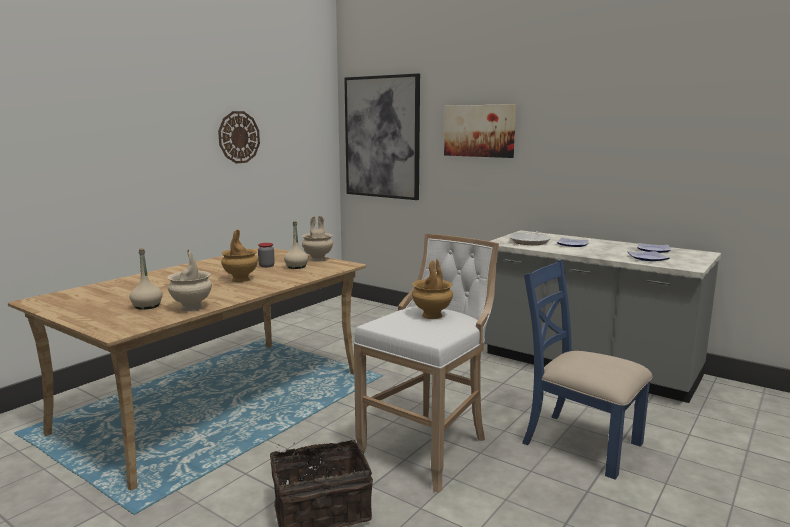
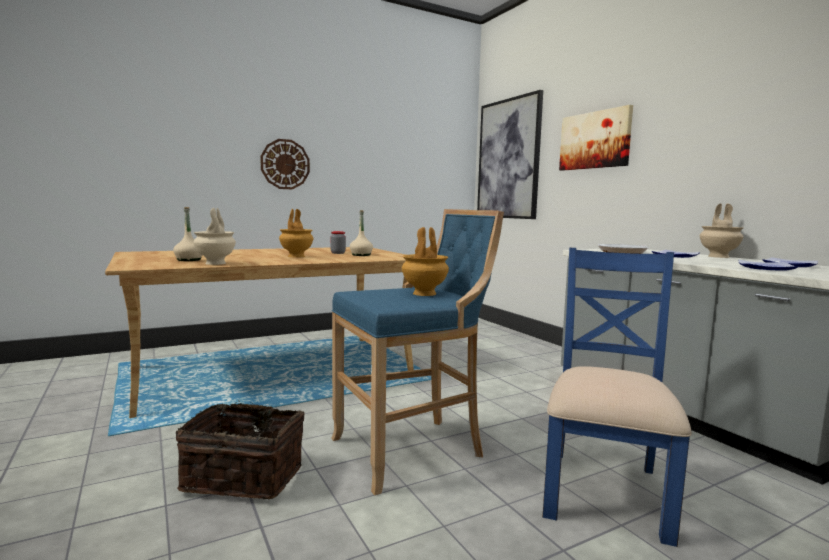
camera: 25 degrees right, 5 degrees down
wall clock [218,111,260,163] -> wall clock moved to [260,139,310,189]
beige vase [302,216,333,262] -> beige vase moved to [699,203,743,258]
white stool [354,234,499,493] -> blue stool [331,209,504,495]
blue chair [522,260,653,480] -> blue chair turned 45 degrees clockwise [543,248,692,547]

